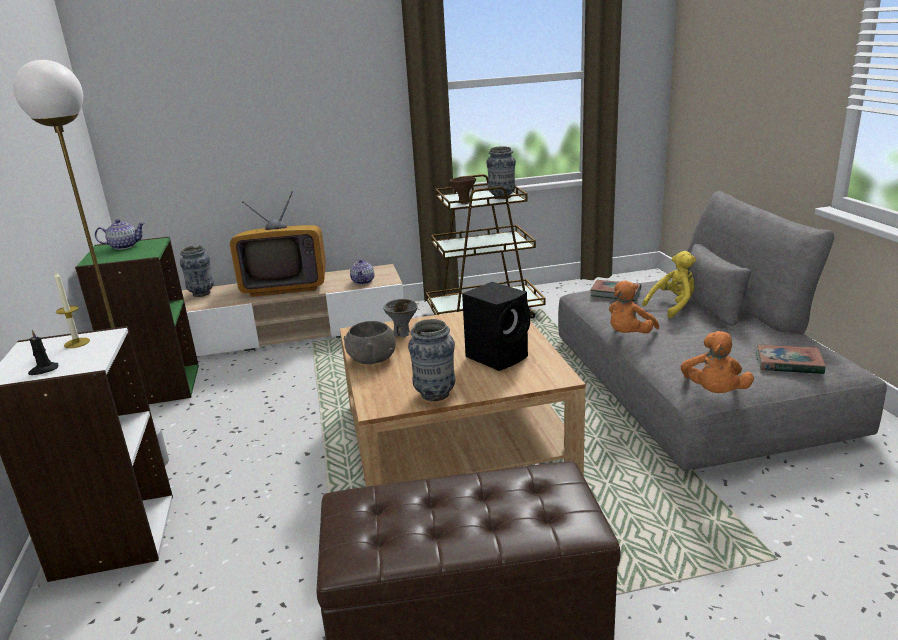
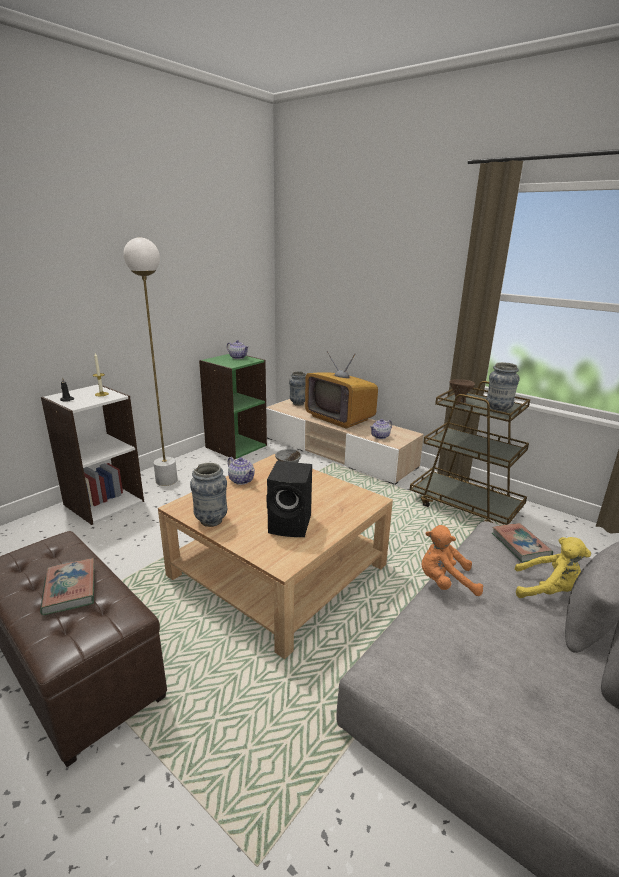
camera: 50 degrees right, 0 degrees up
grey bowl [344,321,396,364] -> teapot [228,457,255,485]
orange plush toy [681,331,754,393] -> none
book [756,344,826,374] -> book moved to [40,558,94,616]

